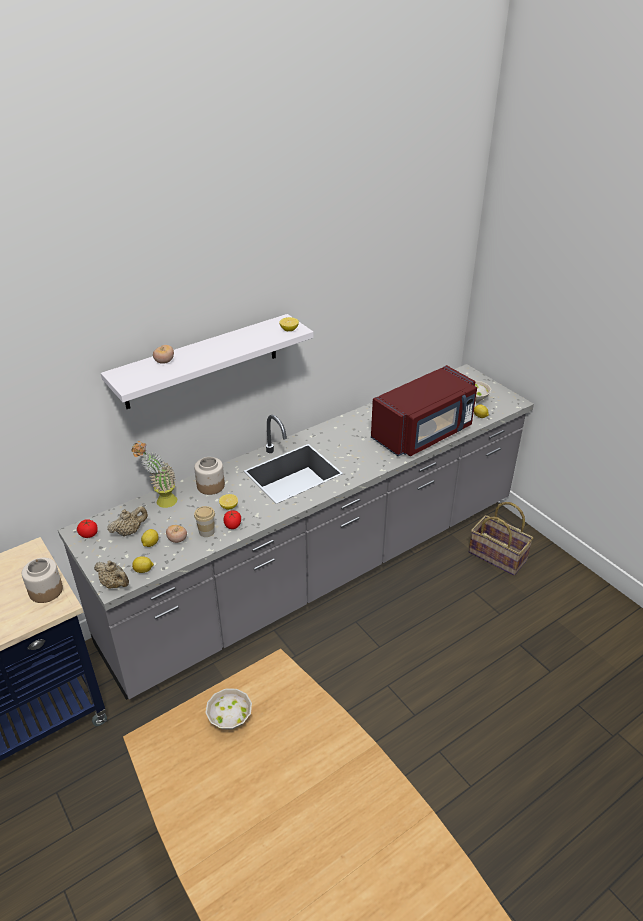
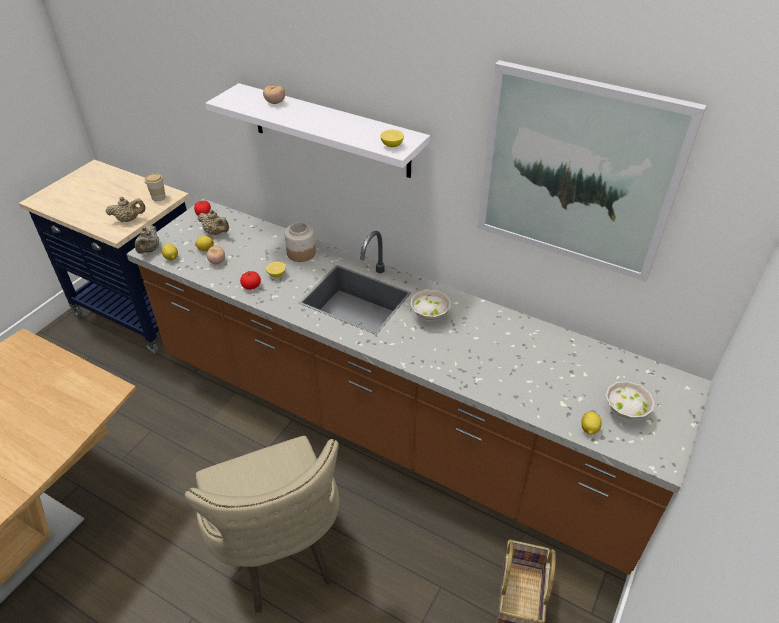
camera: 65 degrees right, 5 degrees up
jar [22,558,63,603] -> beige teapot [105,197,145,222]
grey counter [58,364,534,700] -> brown counter [127,199,712,575]
potted plant [131,441,177,508] -> none
cup [194,506,215,537] -> cup moved to [145,173,166,201]
white bowl [205,689,252,729] -> white bowl moved to [411,290,451,322]
red microwave [371,365,477,456] -> none
none -> beige chair [185,436,339,613]
none -> picture [478,60,707,282]

